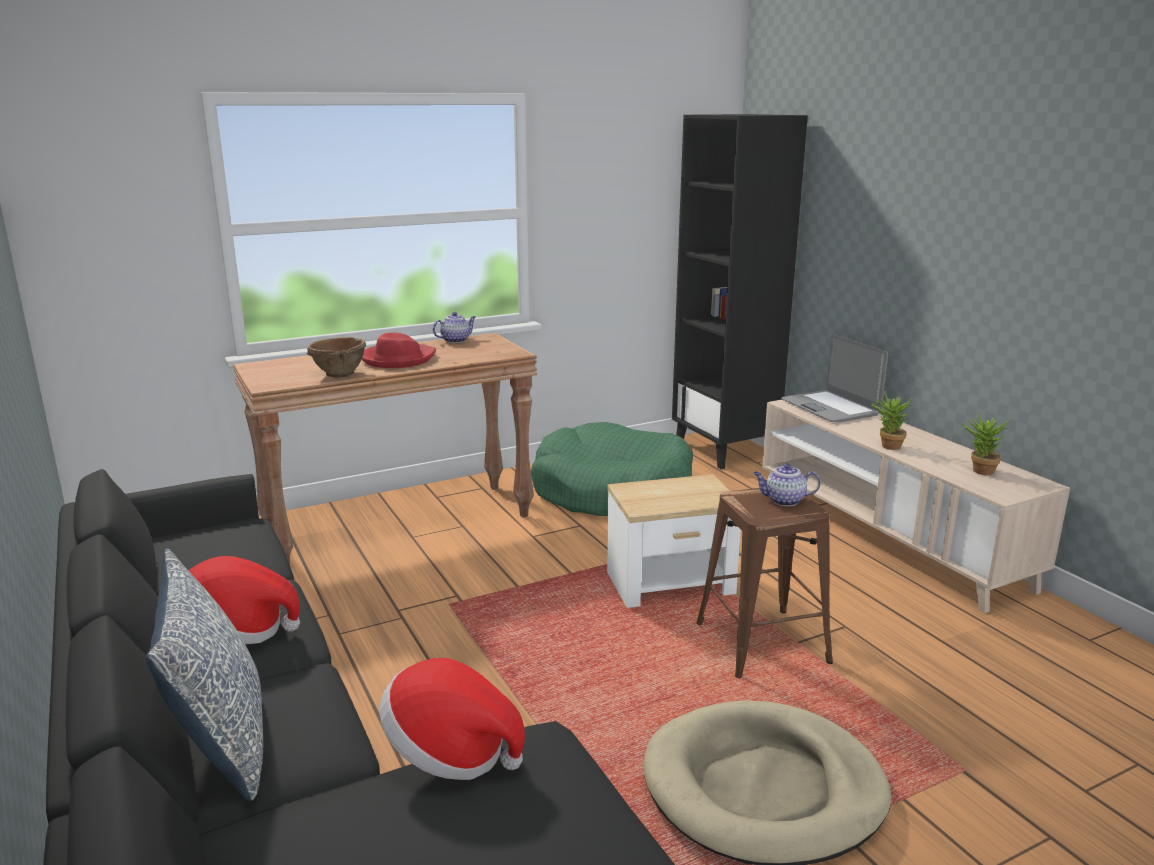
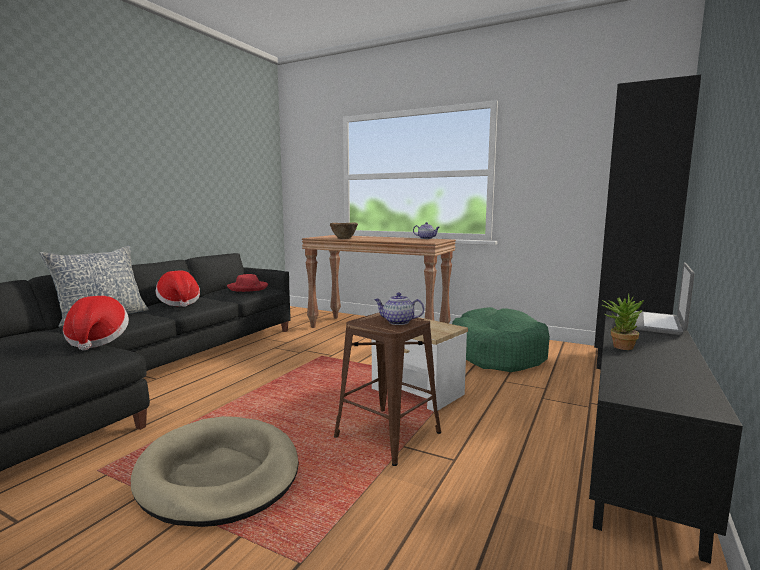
camera: 55 degrees right, 10 degrees down
red hat [362,333,436,368] -> red hat moved to [227,274,268,292]
teapot [753,464,821,506] -> teapot turned 45 degrees counterclockwise [374,292,424,325]
beige tv stand [762,400,1070,613] -> black tv stand [589,311,743,564]
potted plant [962,412,1008,475] -> none

